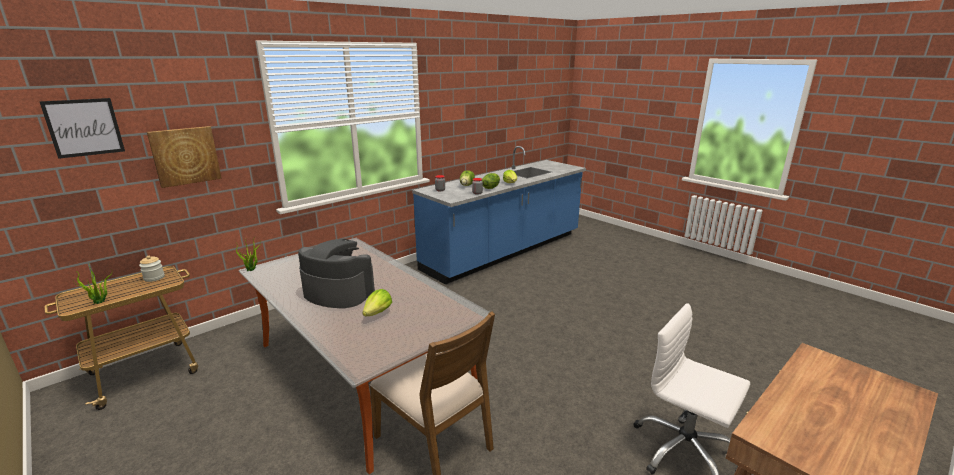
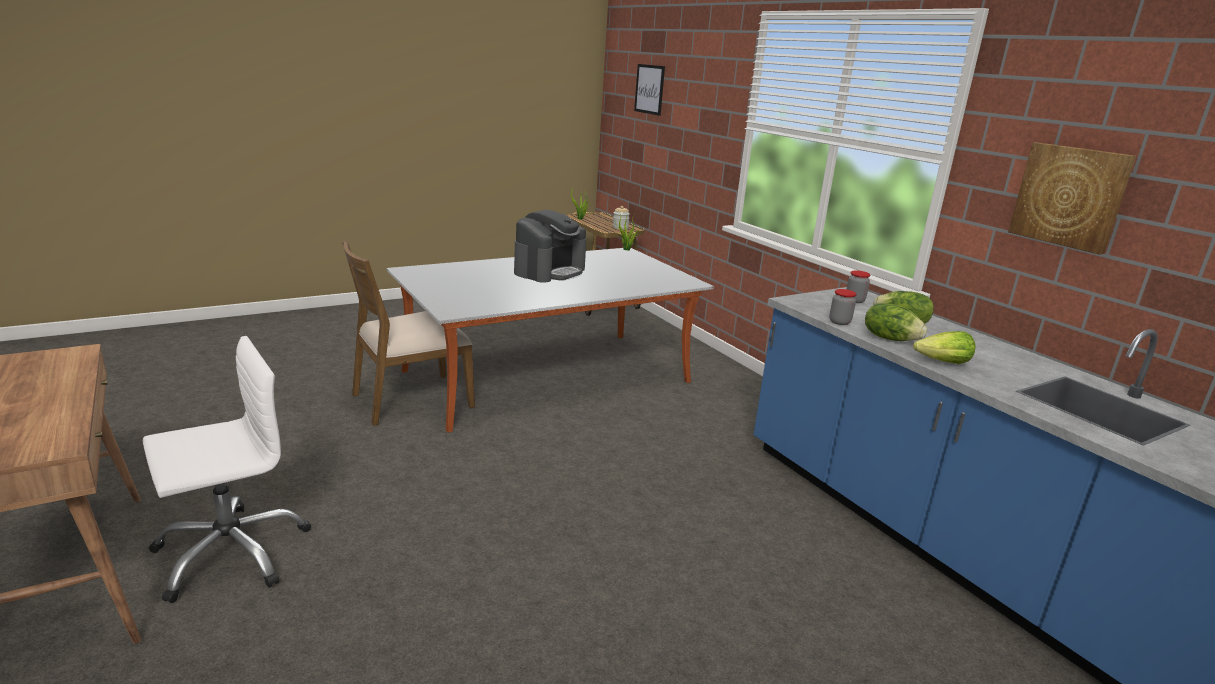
camera: 100 degrees right, 0 degrees up
picture [147,126,222,188] -> picture moved to [1008,142,1136,255]
lettuce [362,289,392,316] -> none

